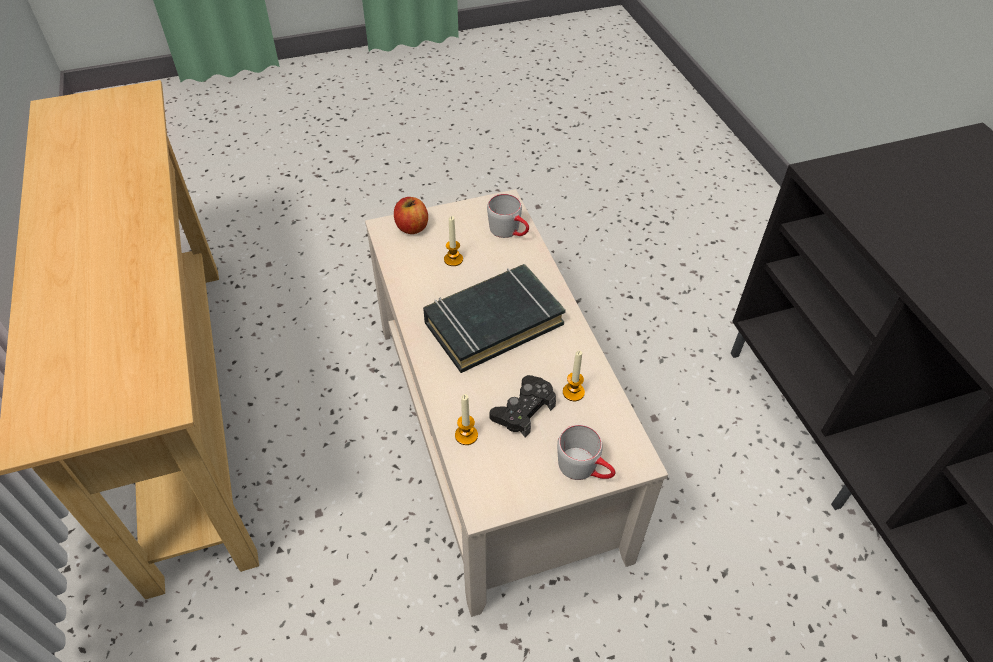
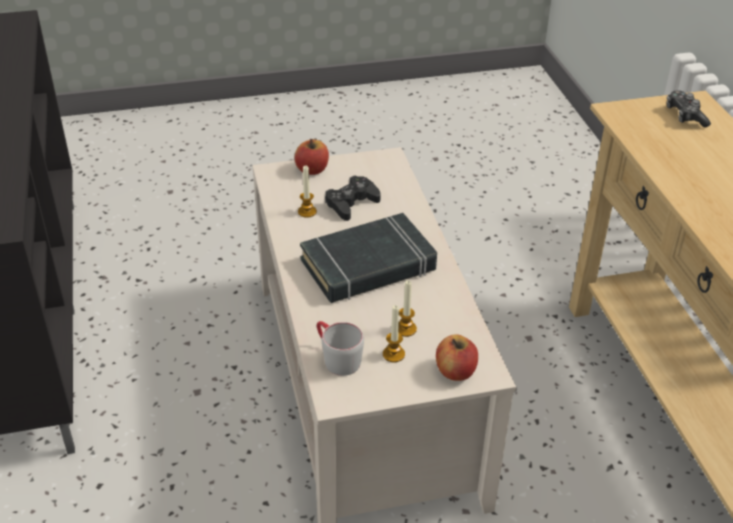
camera: 175 degrees left, 10 degrees down
candle [455,394,478,445] -> candle moved to [383,305,405,362]
grey mug [557,425,616,480] -> apple [295,139,329,175]
none -> game controller [666,90,711,127]

